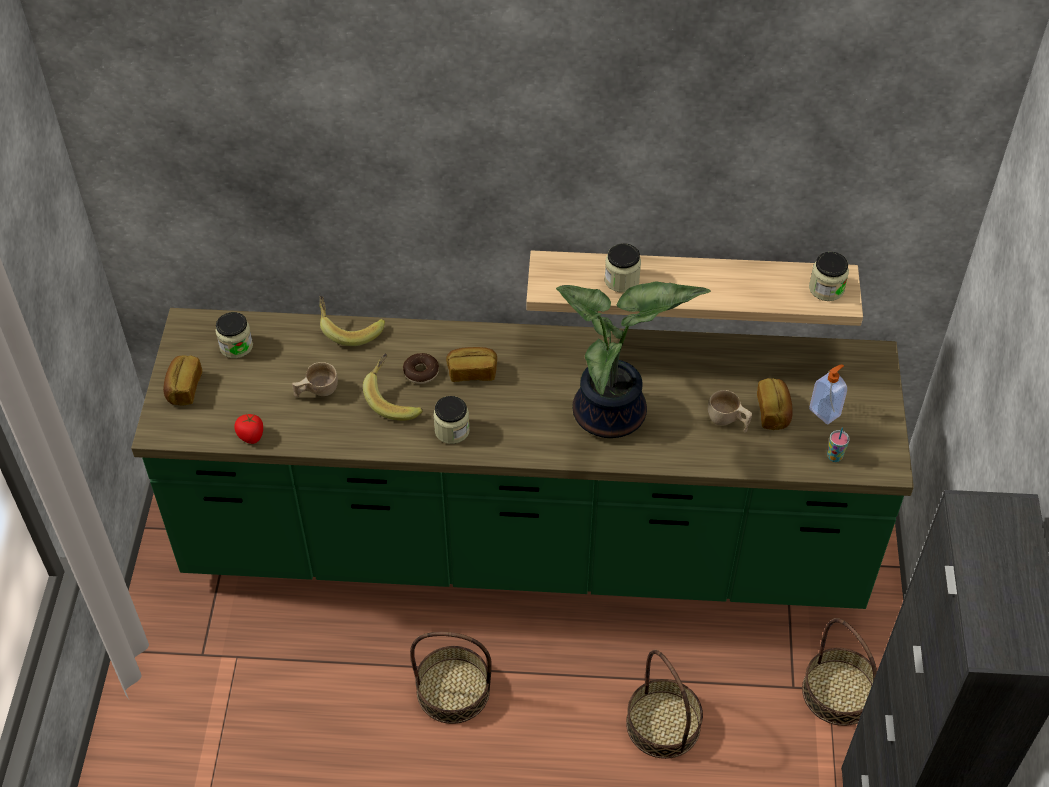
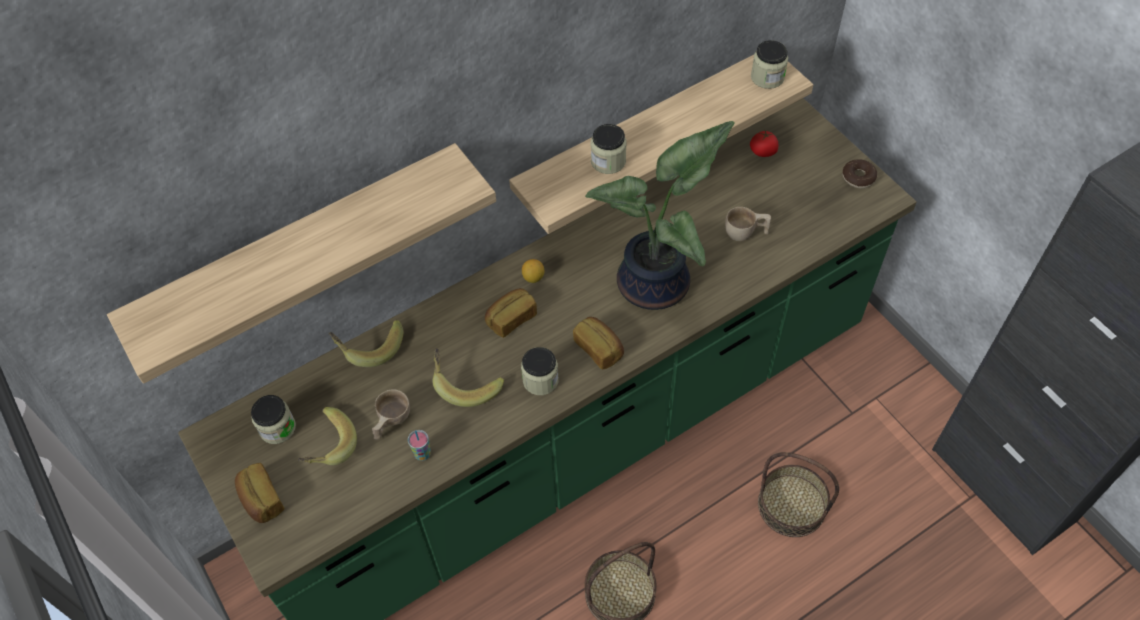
camera: 35 degrees left, 5 degrees up
tomato [234,414,263,444] -> tomato moved to [750,130,779,157]
donut [403,353,439,384] -> donut moved to [842,159,877,188]
bread [757,378,793,430] -> bread moved to [573,317,624,370]
basket [802,618,877,726] -> none
soap dispenser [809,364,847,425] -> none
cup [827,428,850,462] -> cup moved to [408,430,431,461]
none -> shelf [107,143,496,384]
none -> banana [298,407,357,465]
none -> lemon [522,259,544,283]

